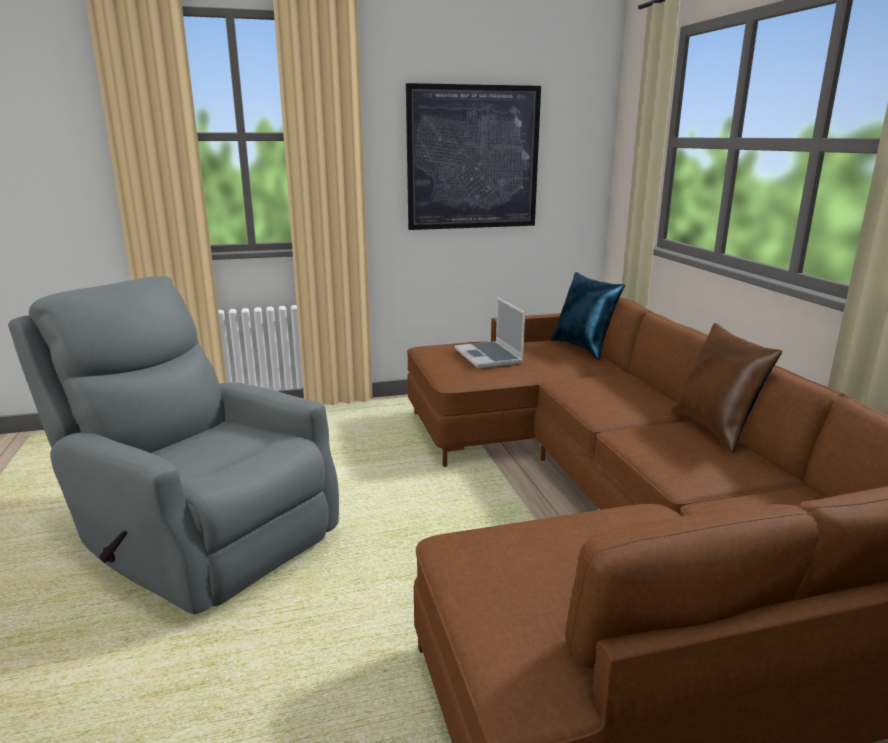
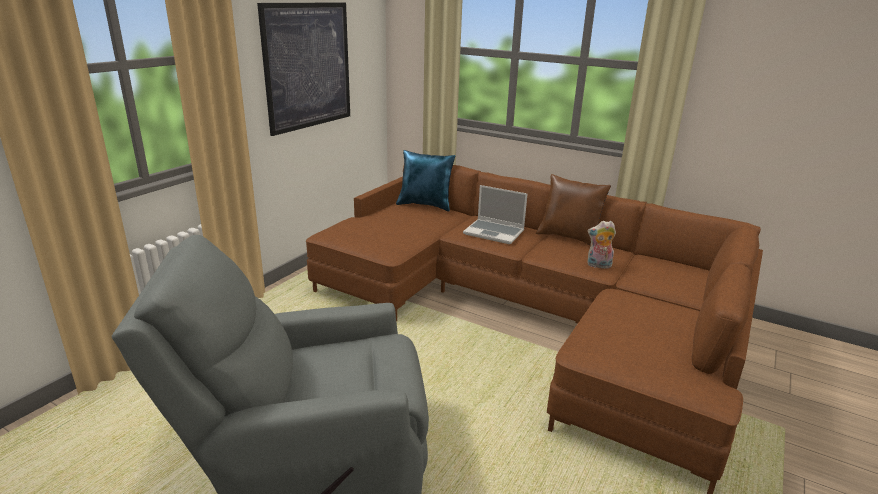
camera: 45 degrees left, 5 degrees up
laptop [455,297,525,368] -> laptop moved to [463,185,527,244]
none -> plush toy [587,221,616,268]

